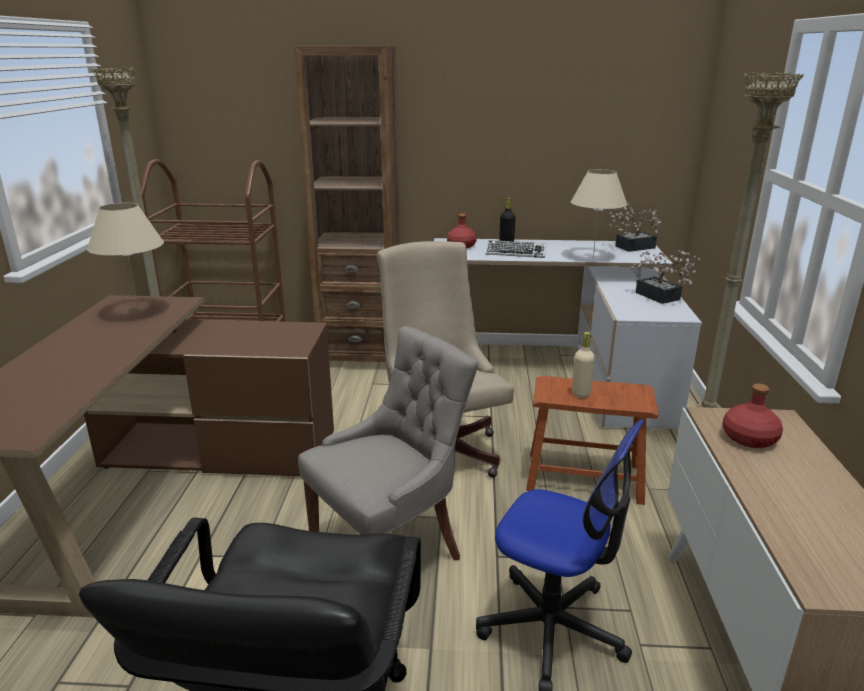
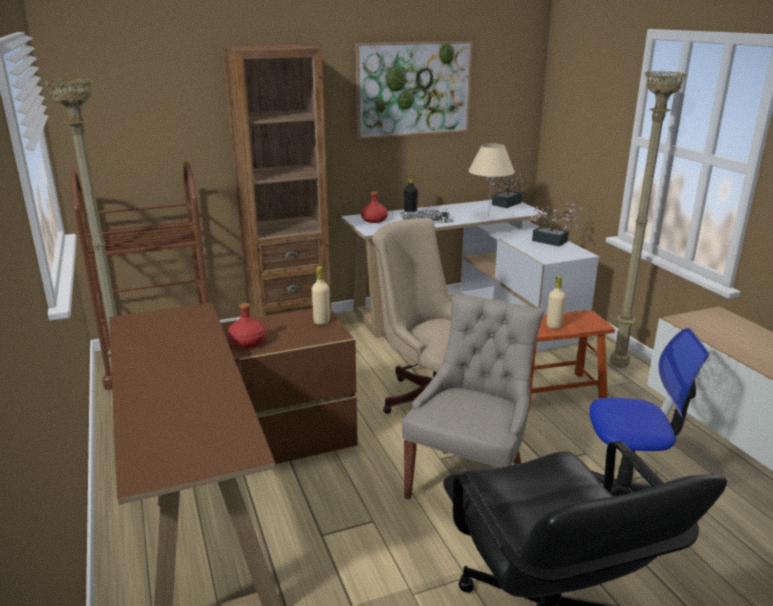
camera: 25 degrees left, 0 degrees up
beige table lamp [87,203,164,313] -> none
red bottle [722,383,783,448] -> red bottle moved to [227,303,267,348]
none -> beige bottle [312,266,330,325]
none -> picture [355,41,473,139]

